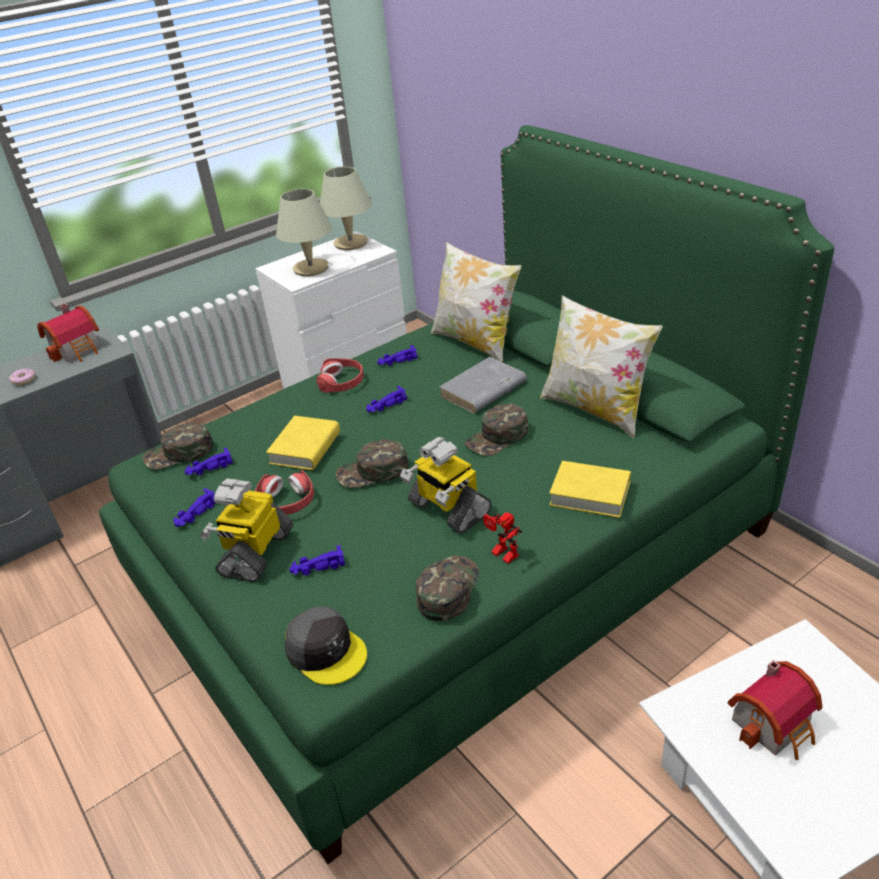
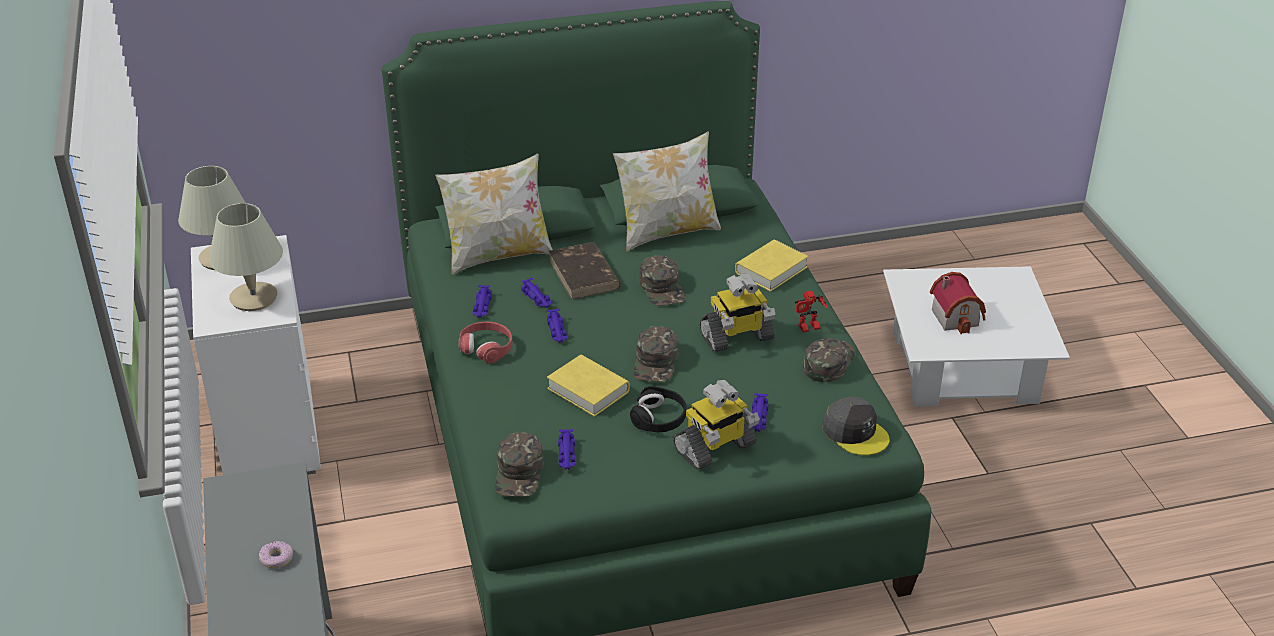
camera: 70 degrees left, 0 degrees up
toy house [37,304,100,362] -> none
purple toy car [173,488,216,527] -> purple toy car moved to [521,278,553,308]
toy robot [200,479,293,582] -> toy robot turned 75 degrees counterclockwise [673,380,760,470]
red headphones [255,470,314,515] -> black headphones [630,386,686,432]
grey cap [284,606,367,685] -> grey cap turned 75 degrees clockwise [822,397,890,455]
green cap [415,556,479,621] -> green cap turned 75 degrees clockwise [803,338,855,382]
grey book [439,357,527,413] -> brown book [549,242,620,300]

